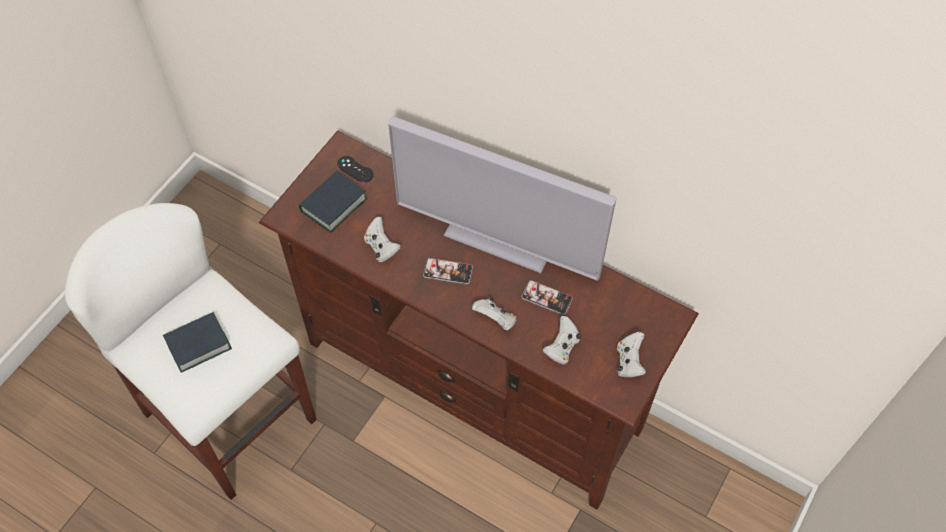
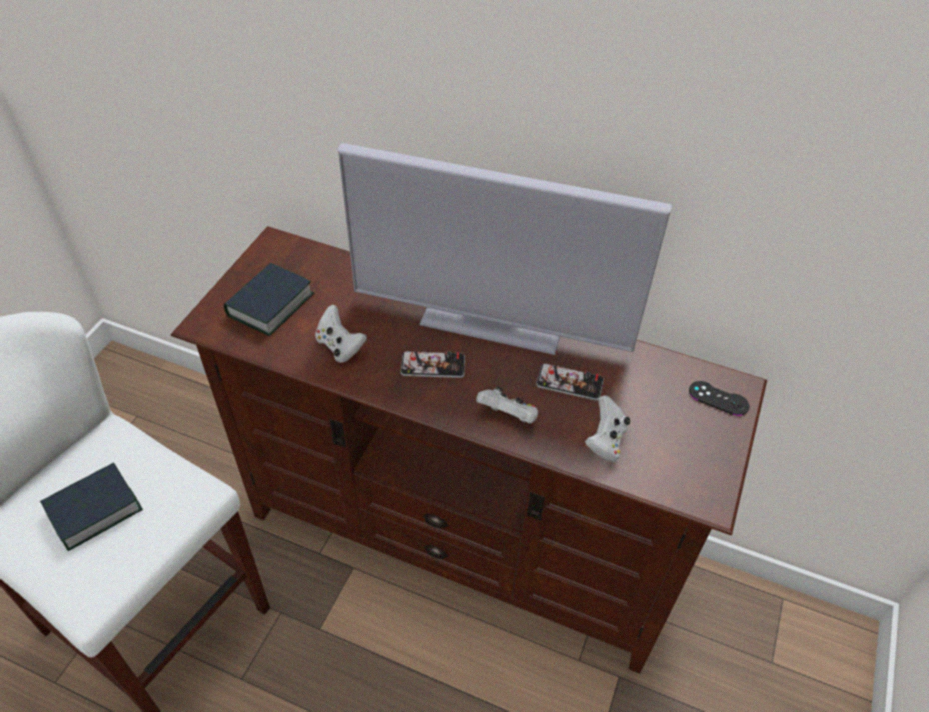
camera: 10 degrees left, 10 degrees down
black game controller [337,156,374,183] -> black game controller moved to [689,381,749,416]
white game controller [617,332,646,377] -> none

